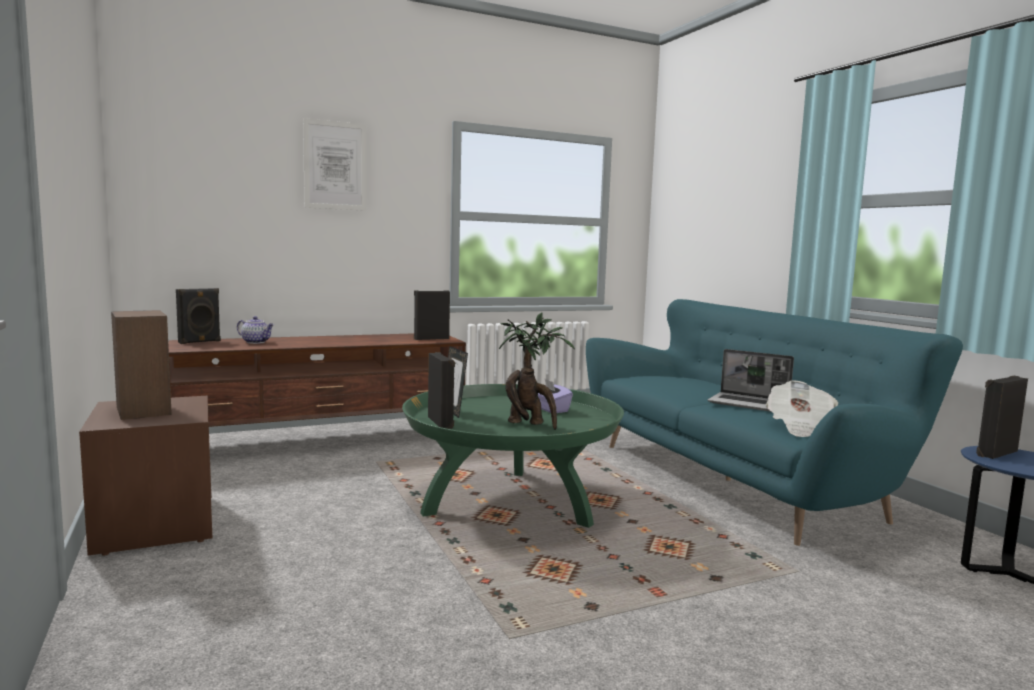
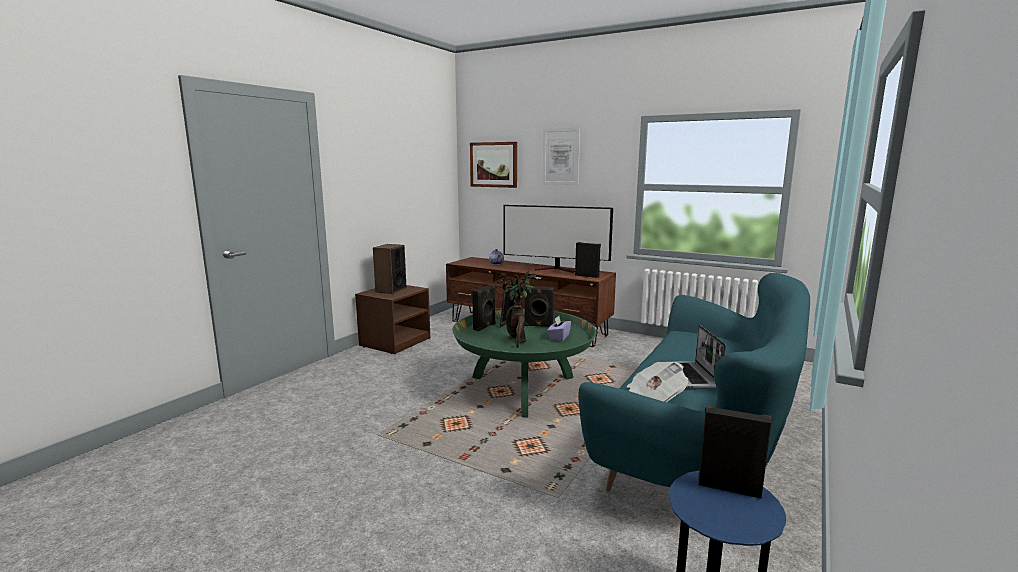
camera: 55 degrees right, 5 degrees up
black speaker [176,288,221,344] -> black speaker moved to [524,286,554,327]
none -> picture [470,142,517,188]
none -> television [504,205,613,273]

